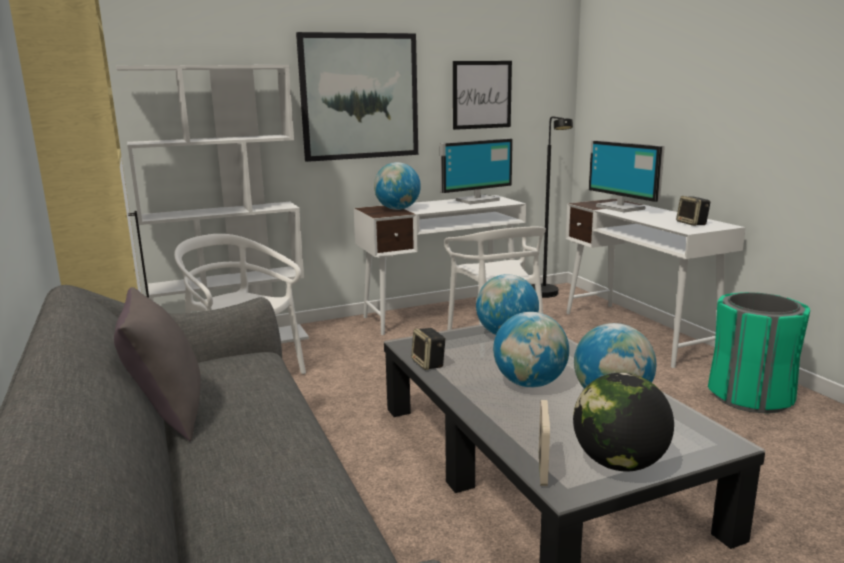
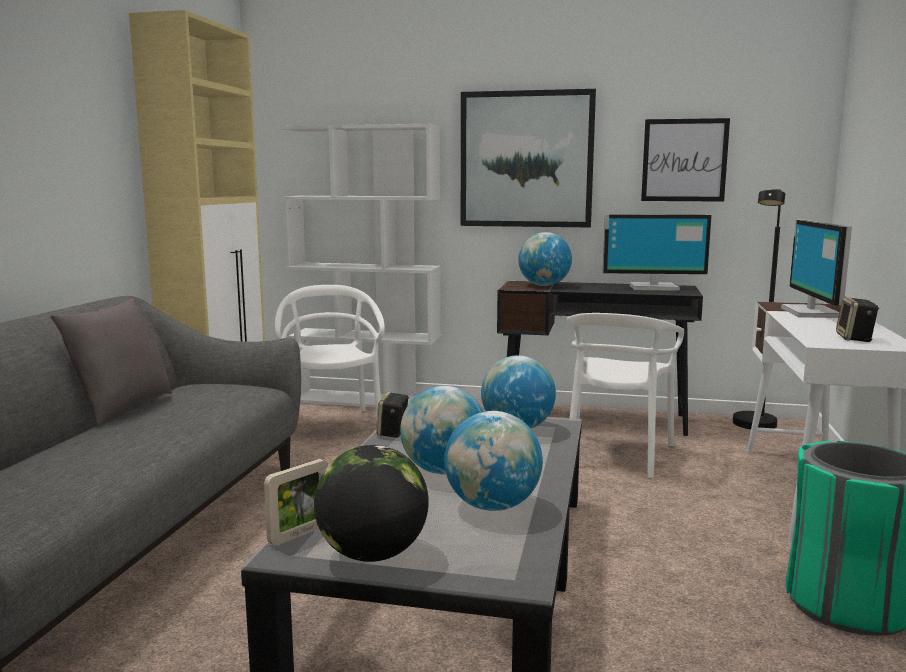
camera: 35 degrees right, 5 degrees down
white desk [354,195,526,335] -> black desk [497,281,703,436]

